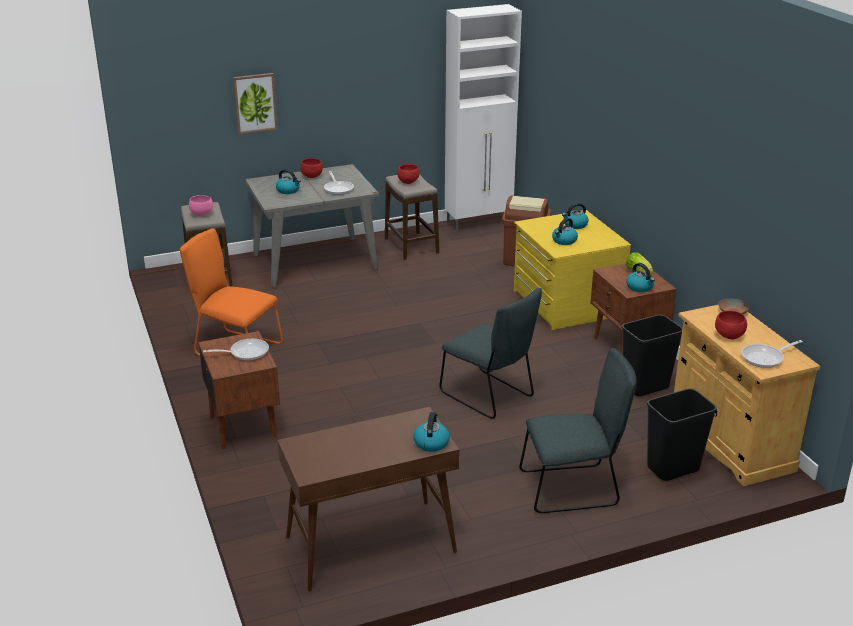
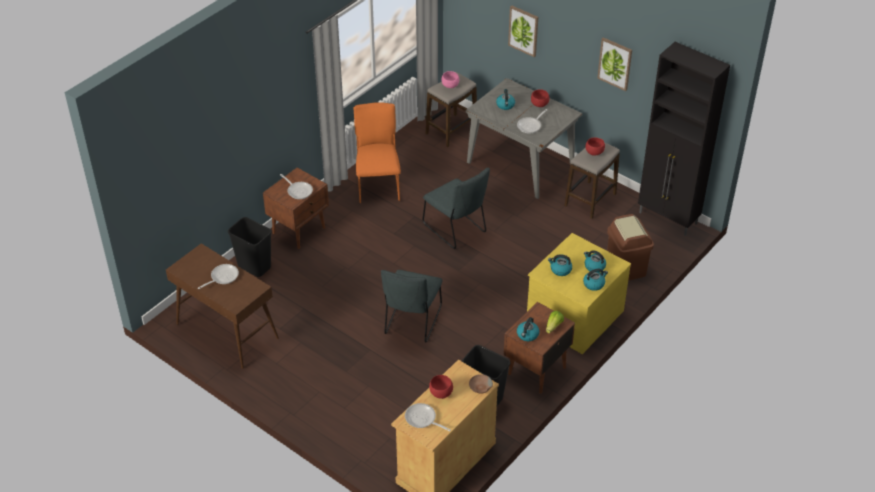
camera: 60 degrees right, 15 degrees up
kettle [413,412,450,452] -> kettle moved to [583,268,608,291]
white cabinet [445,4,522,232] -> black cabinet [638,42,730,236]
grey chair [519,348,637,513] -> grey chair moved to [422,168,490,249]
black trash can [647,388,717,481] -> black trash can moved to [228,217,272,277]
none -> frying pan [198,264,239,289]
none -> picture [597,37,632,91]

